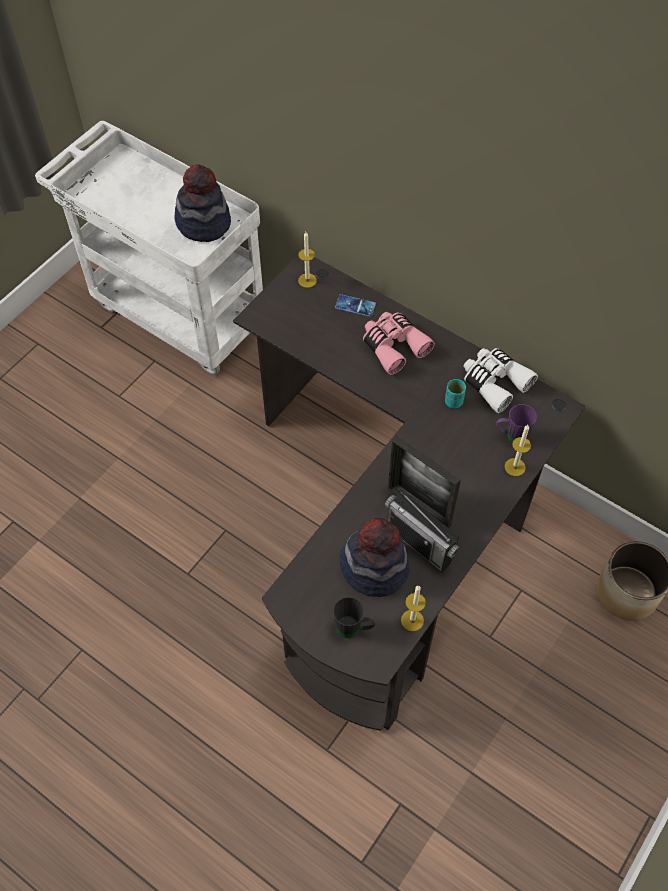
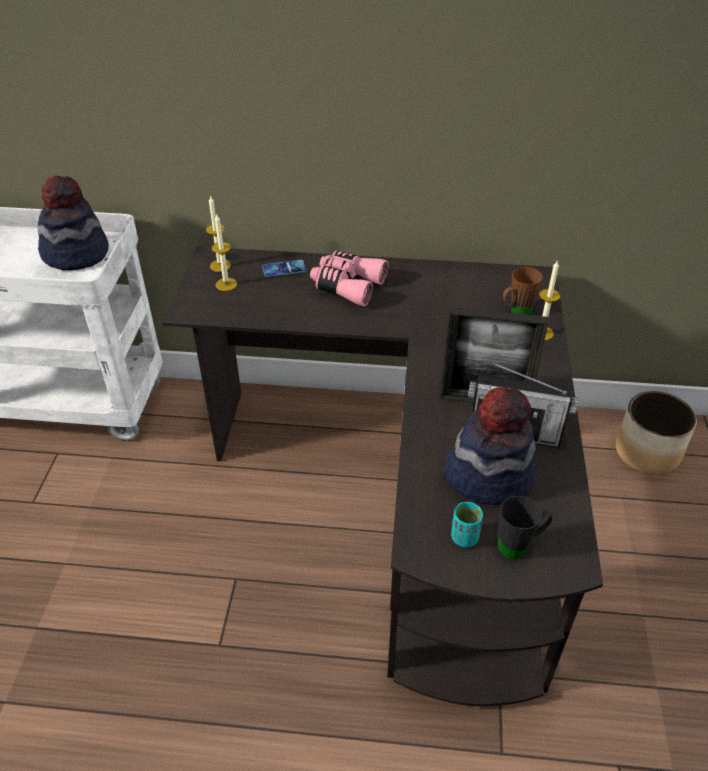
camera: 30 degrees left, 15 degrees down
candle [401,585,426,631] -> candle moved to [212,213,237,291]
turquoise cup [445,379,466,408] -> turquoise cup moved to [451,502,483,547]
white binoculars [463,348,538,413] -> none
purple mug [496,404,537,443] -> brown mug [503,267,543,315]

